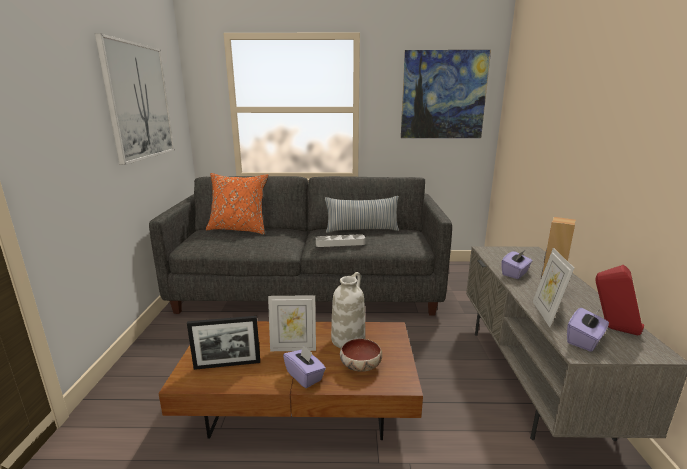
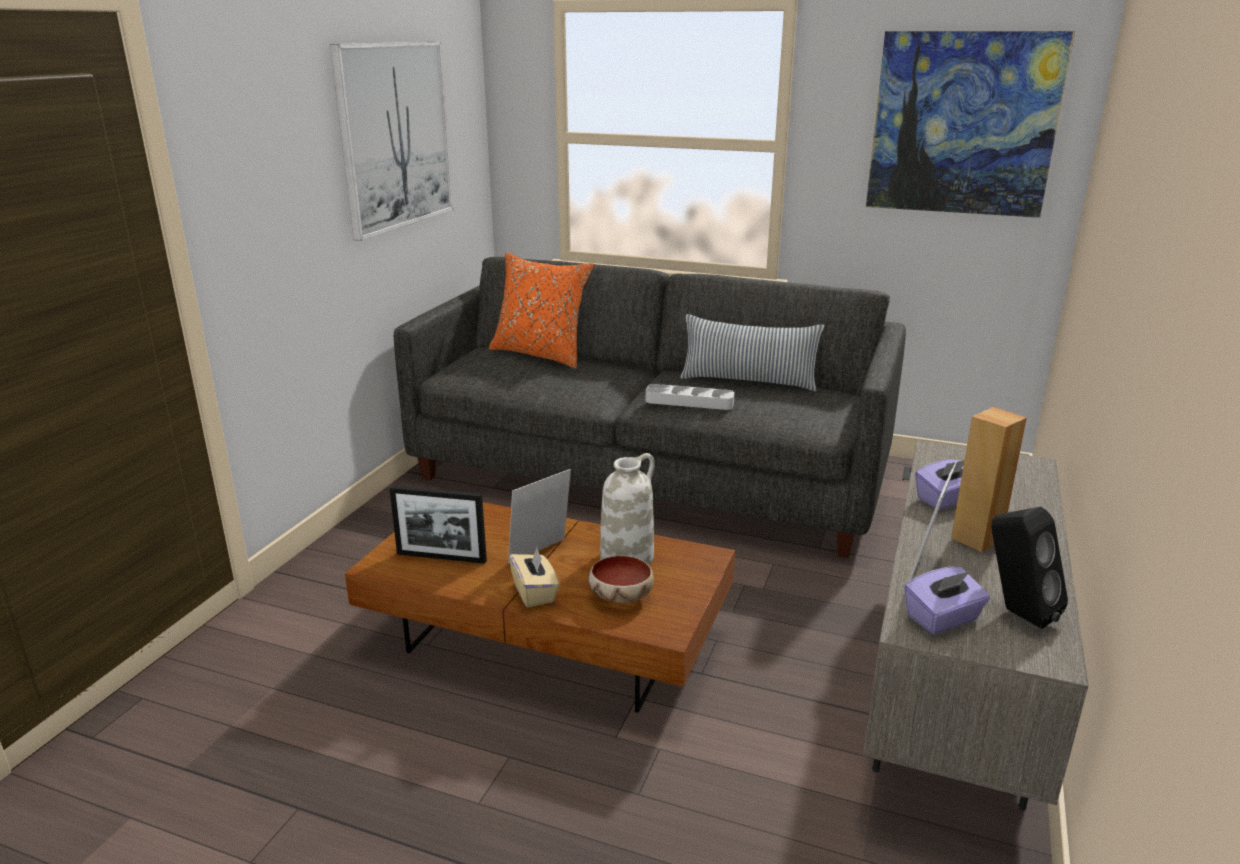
camera: 20 degrees right, 5 degrees up
picture frame [268,295,316,351] -> picture frame turned 120 degrees clockwise [508,469,571,563]
purple tissue box [283,345,326,388] -> beige tissue box [509,547,559,607]
red speaker [595,265,644,335] -> black speaker [991,506,1068,629]

